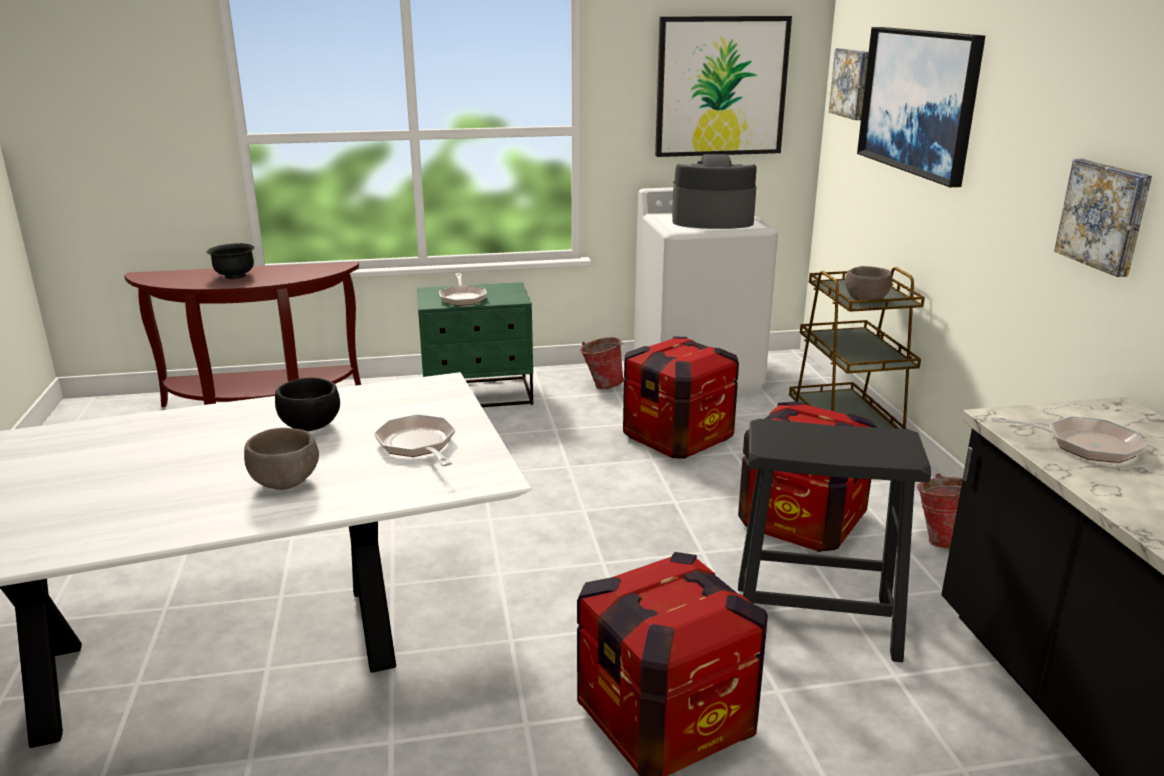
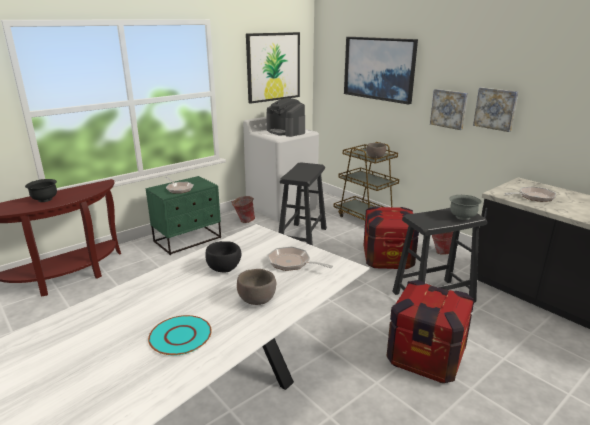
camera: 30 degrees left, 0 degrees up
crate [623,337,739,459] -> black stool [279,162,327,246]
coffee machine [672,154,757,229] -> coffee machine turned 105 degrees counterclockwise [266,98,305,137]
picture [829,48,869,120] -> picture moved to [430,89,468,130]
none -> turquoise plate [148,315,212,356]
none -> grey bowl [449,195,482,220]

